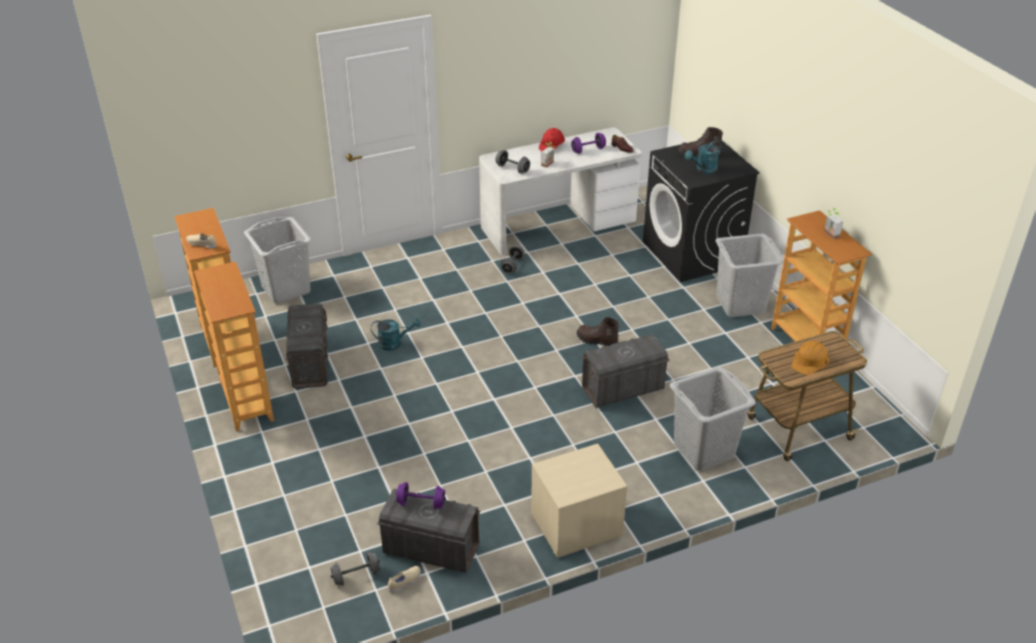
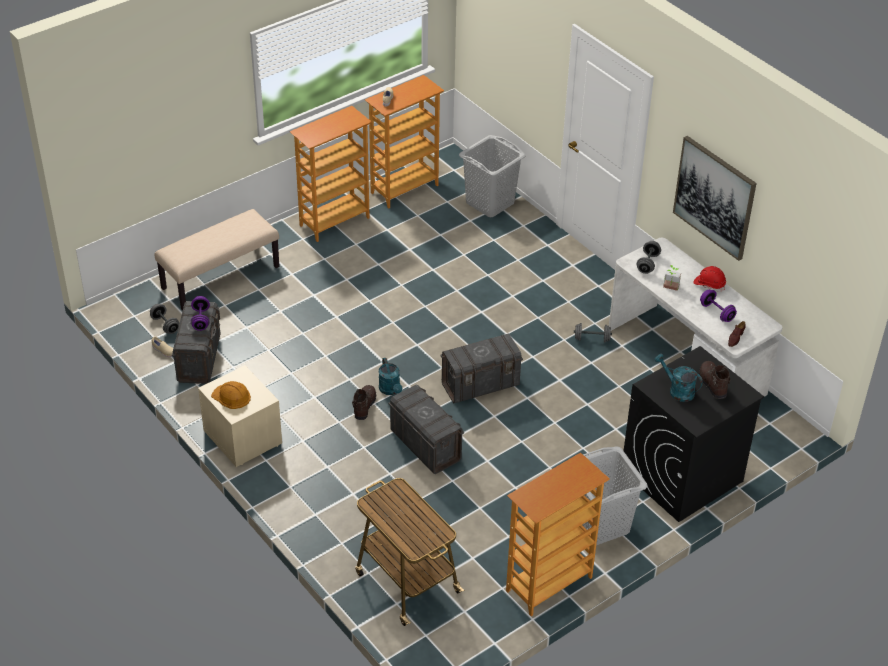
camera: 75 degrees right, 5 degrees up
grey storage box [286,303,328,389] -> grey storage box moved to [440,334,523,403]
turquoise watering can [371,318,420,351] -> turquoise watering can moved to [379,358,402,395]
brown boot [577,317,619,346] -> brown boot moved to [352,385,376,420]
grey laundry basket [670,367,756,471] -> none
orange hard hat [791,341,829,375] -> orange hard hat moved to [211,381,251,409]
potted plant [824,208,843,239] -> none
none -> beige bench [154,209,279,310]
none -> picture [673,136,756,261]

